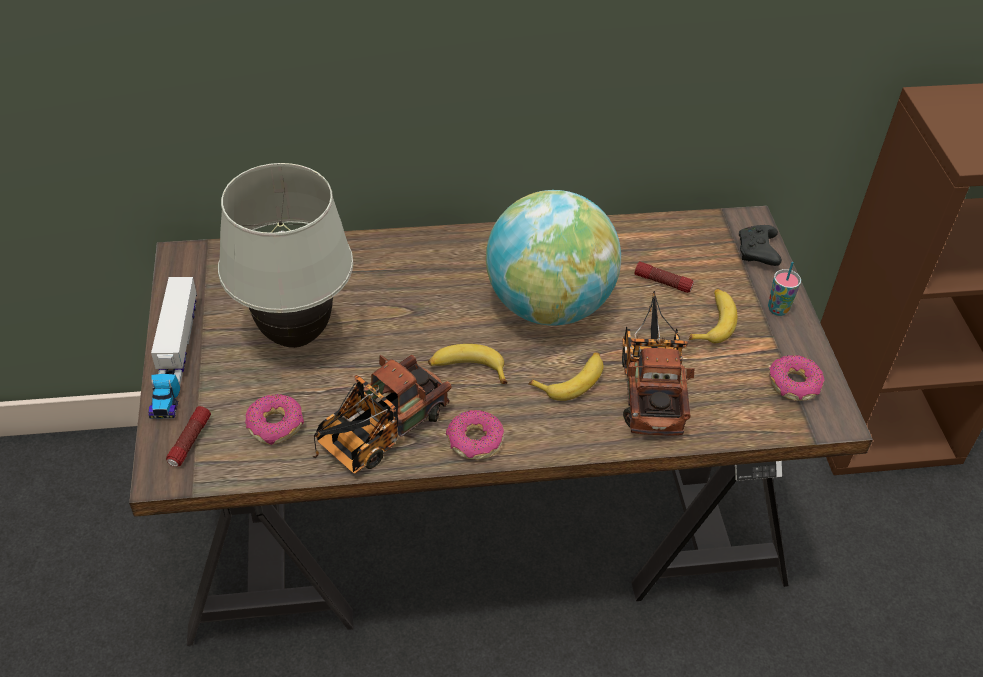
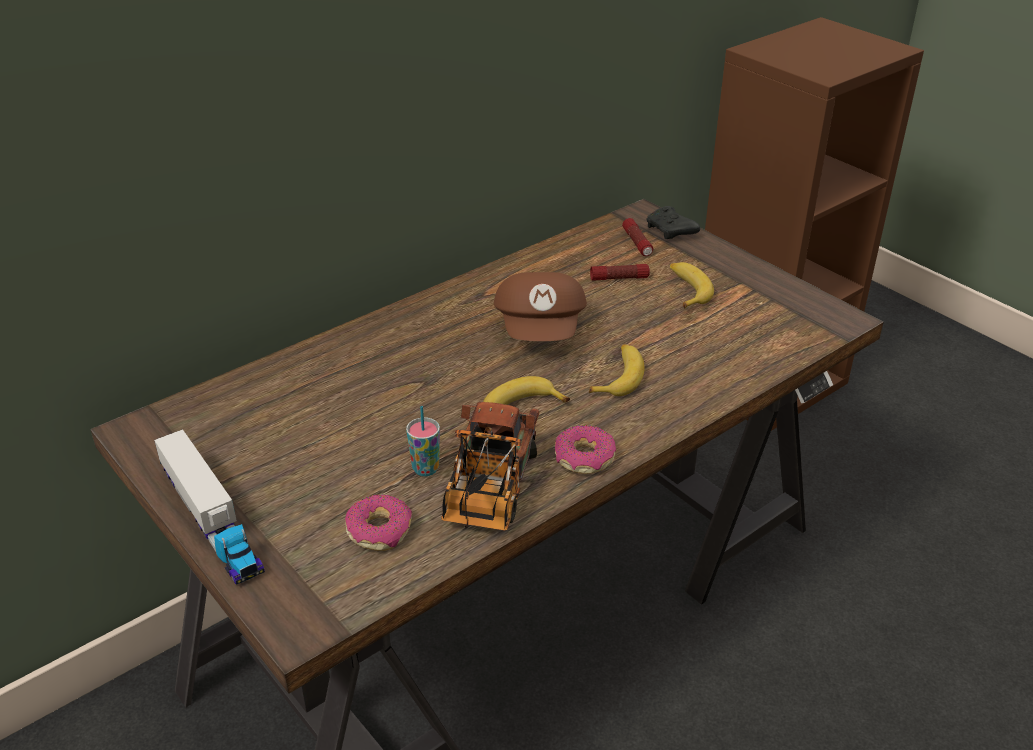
camera: 30 degrees left, 10 degrees down
flashlight [166,406,211,467] -> flashlight moved to [622,218,653,256]
white table lamp [218,163,353,348] -> none
globe [486,190,621,326] -> brown cap [494,272,587,341]
toy truck [622,291,694,435] -> none
cup [768,262,801,316] -> cup moved to [406,406,440,476]
donut [769,355,825,401] -> none

